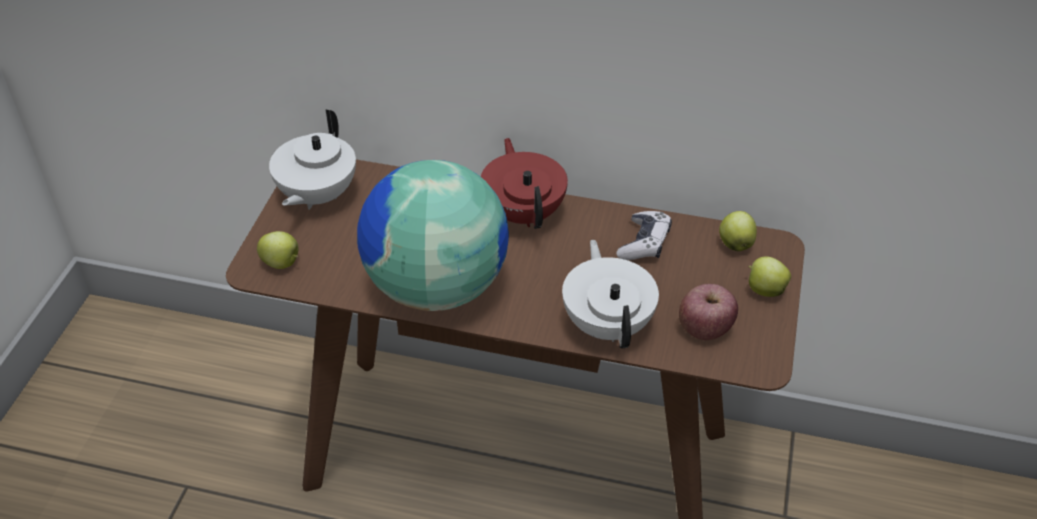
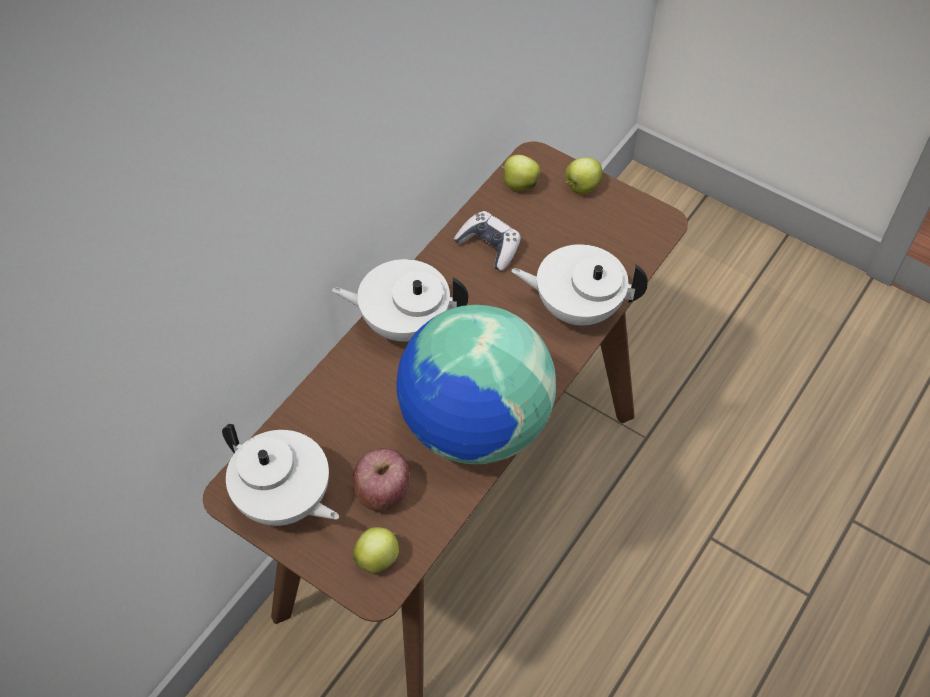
camera: 70 degrees left, 10 degrees up
red teapot [481,138,568,229] -> white teapot [332,259,469,342]
apple [679,284,738,340] -> apple moved to [353,448,409,511]

